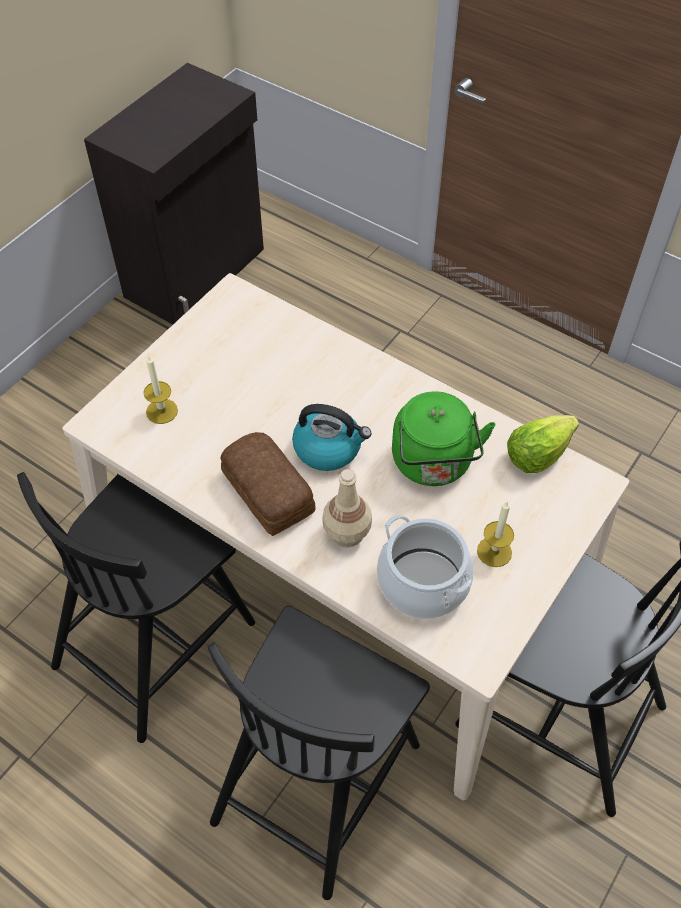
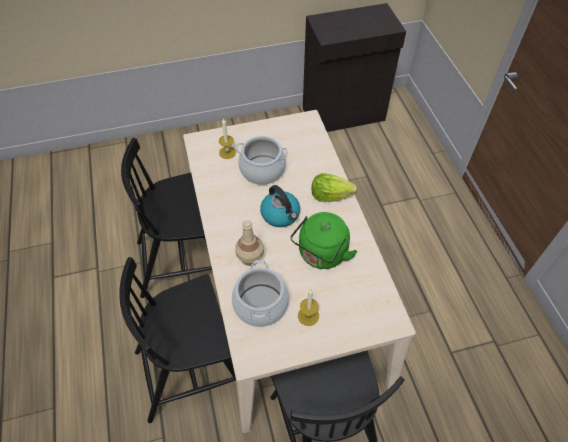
camera: 40 degrees right, 0 degrees up
bread [221,432,316,536] -> none
lettuce [507,415,579,473] -> lettuce moved to [312,173,357,202]
none -> cooking pot [235,136,288,185]

